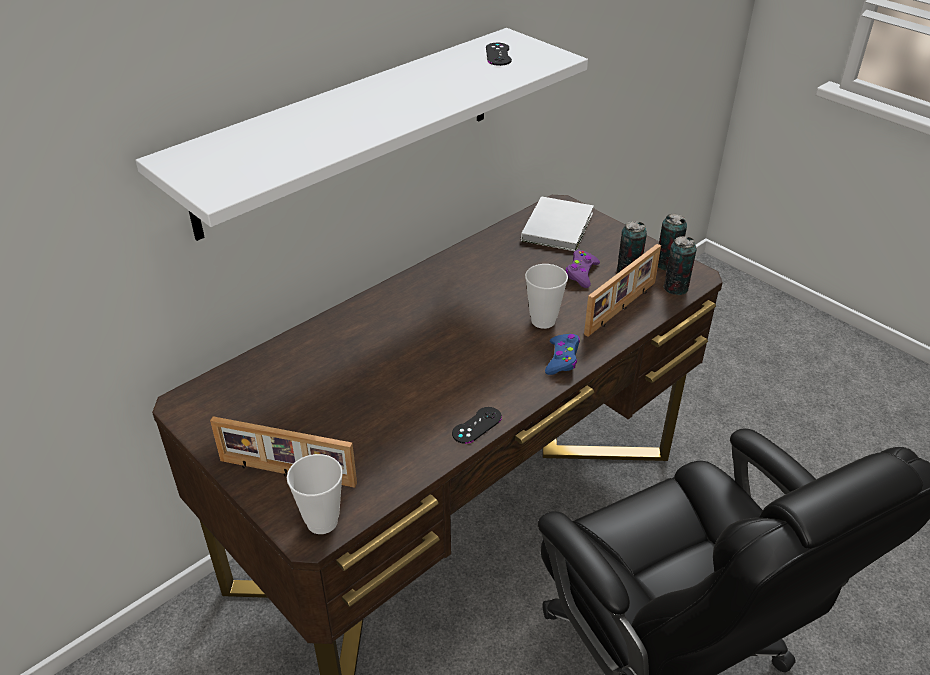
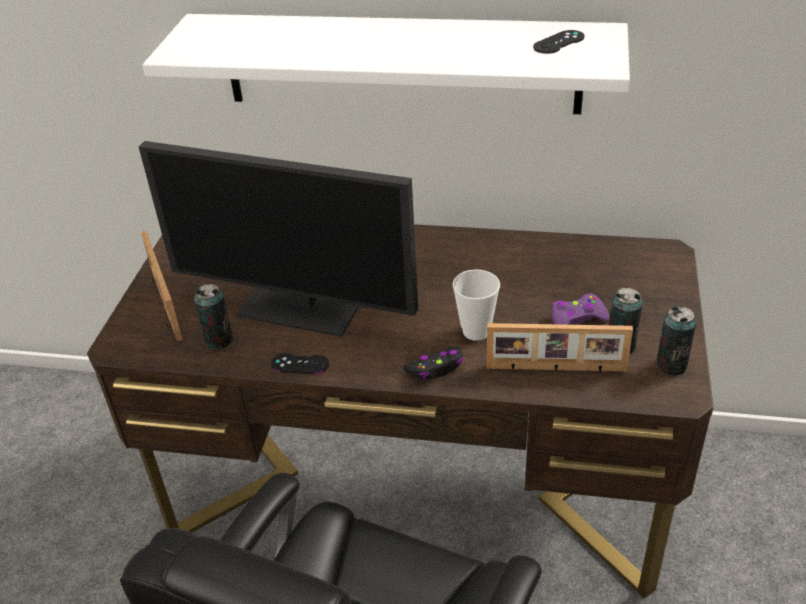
camera: 55 degrees right, 0 degrees up
cup [287,454,343,534] -> none
white book [521,196,594,251] -> none
blue game controller [545,334,580,375] -> black game controller [403,347,464,380]
can [663,236,697,295] -> can moved to [194,284,233,349]
none -> monitor [139,141,418,337]

